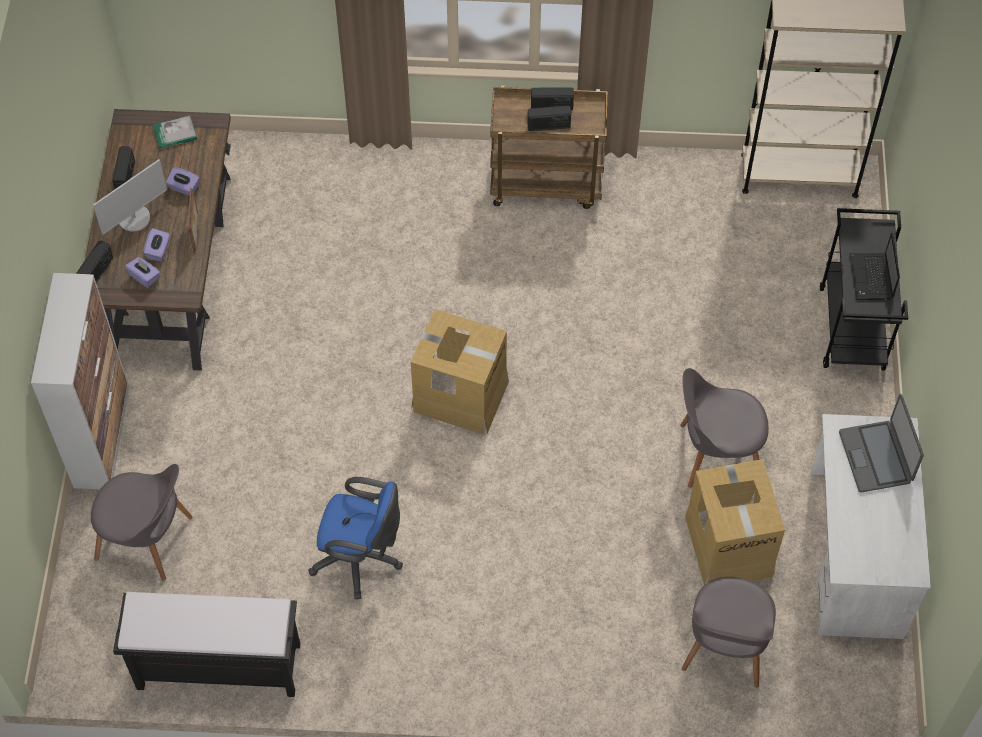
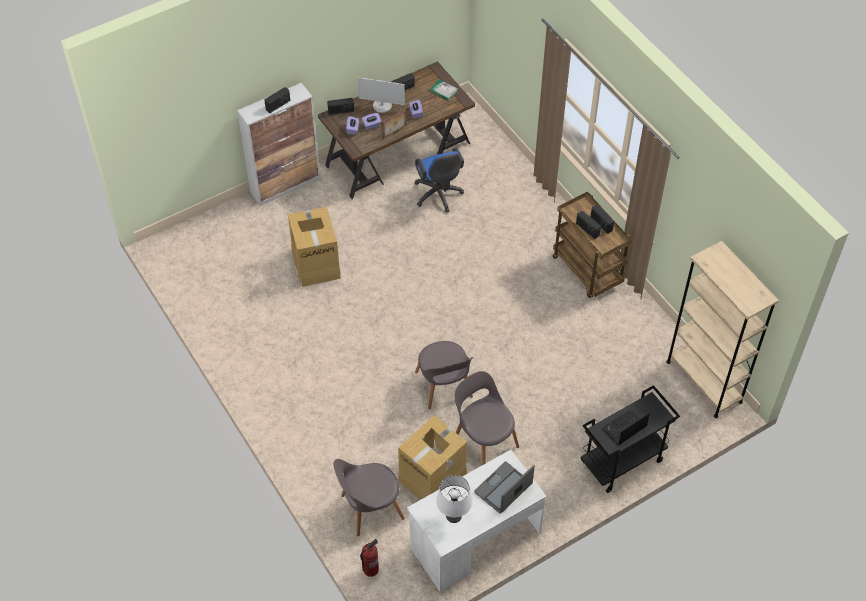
camera: 55 degrees right, 5 degrees down
grey chair [91,464,192,581] -> grey chair moved to [415,341,473,409]
black bench [113,592,301,697] -> none
blue office chair [308,477,403,599] -> blue office chair moved to [414,148,464,213]
cardboard box [411,309,509,435] -> cardboard box moved to [288,207,341,287]
none -> radio [264,87,290,113]
none -> fire extinguisher [360,539,379,577]
none -> white table lamp [436,475,473,523]

